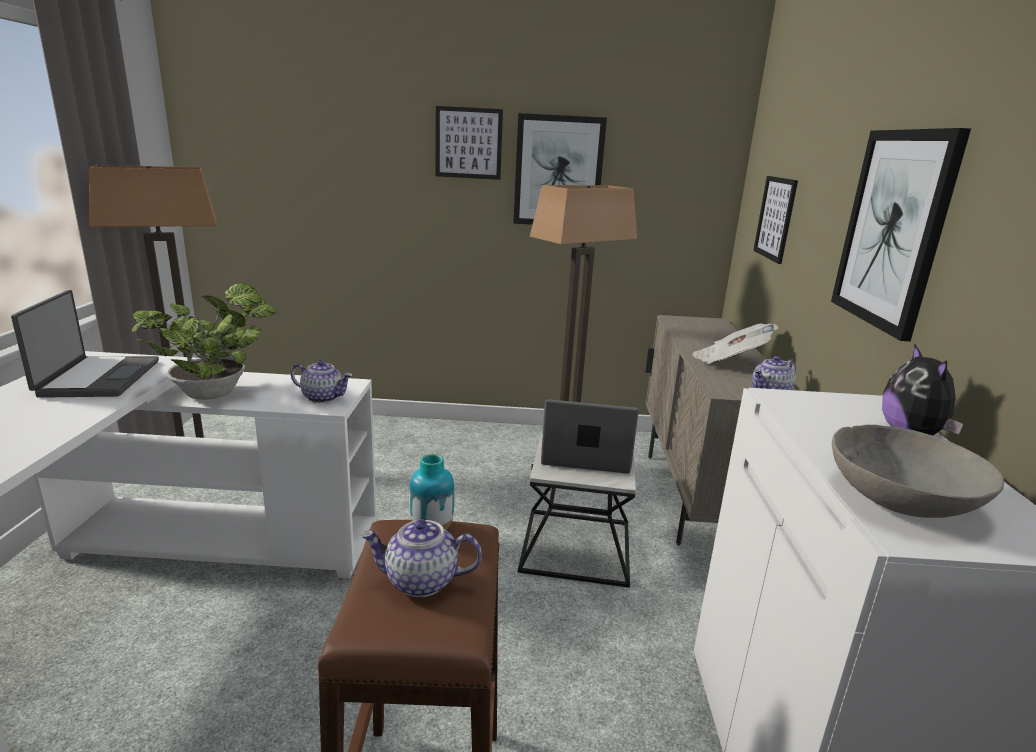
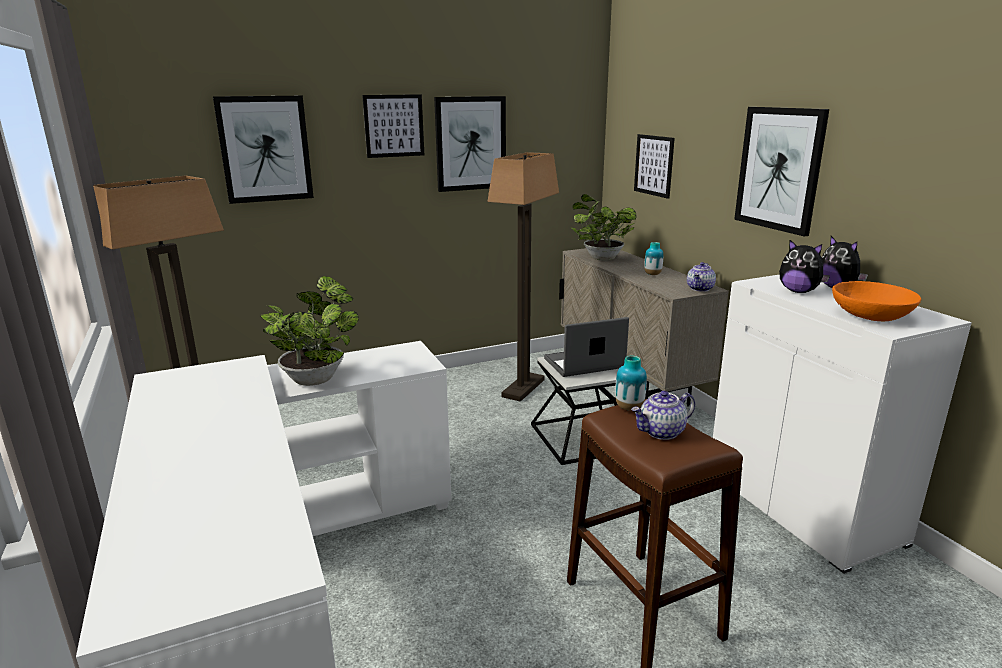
camera: 25 degrees left, 0 degrees up
laptop [11,290,159,398] -> none
teapot [291,360,352,403] -> none
newspaper [692,323,779,364] -> vase [644,242,663,275]
grey bowl [832,425,1004,518] -> orange bowl [832,281,921,321]
none -> picture [213,96,314,204]
none -> potted plant [570,194,637,261]
none -> plush toy [779,240,830,293]

